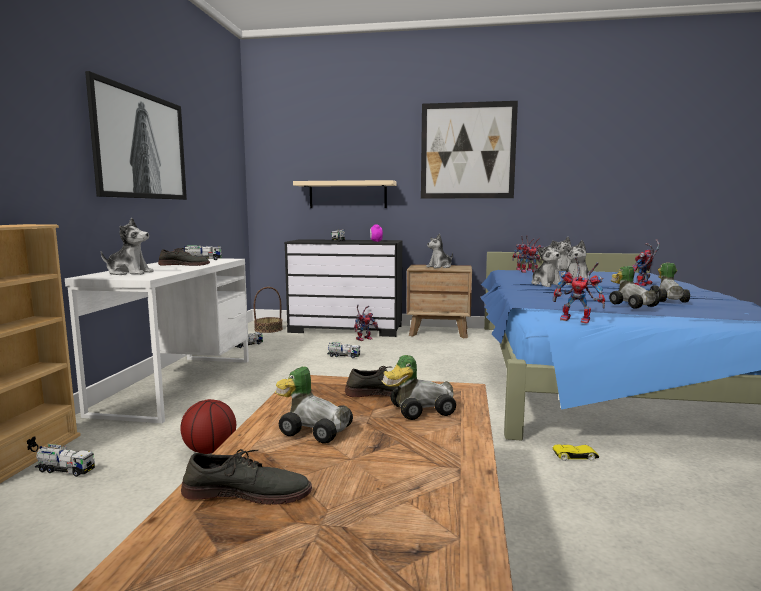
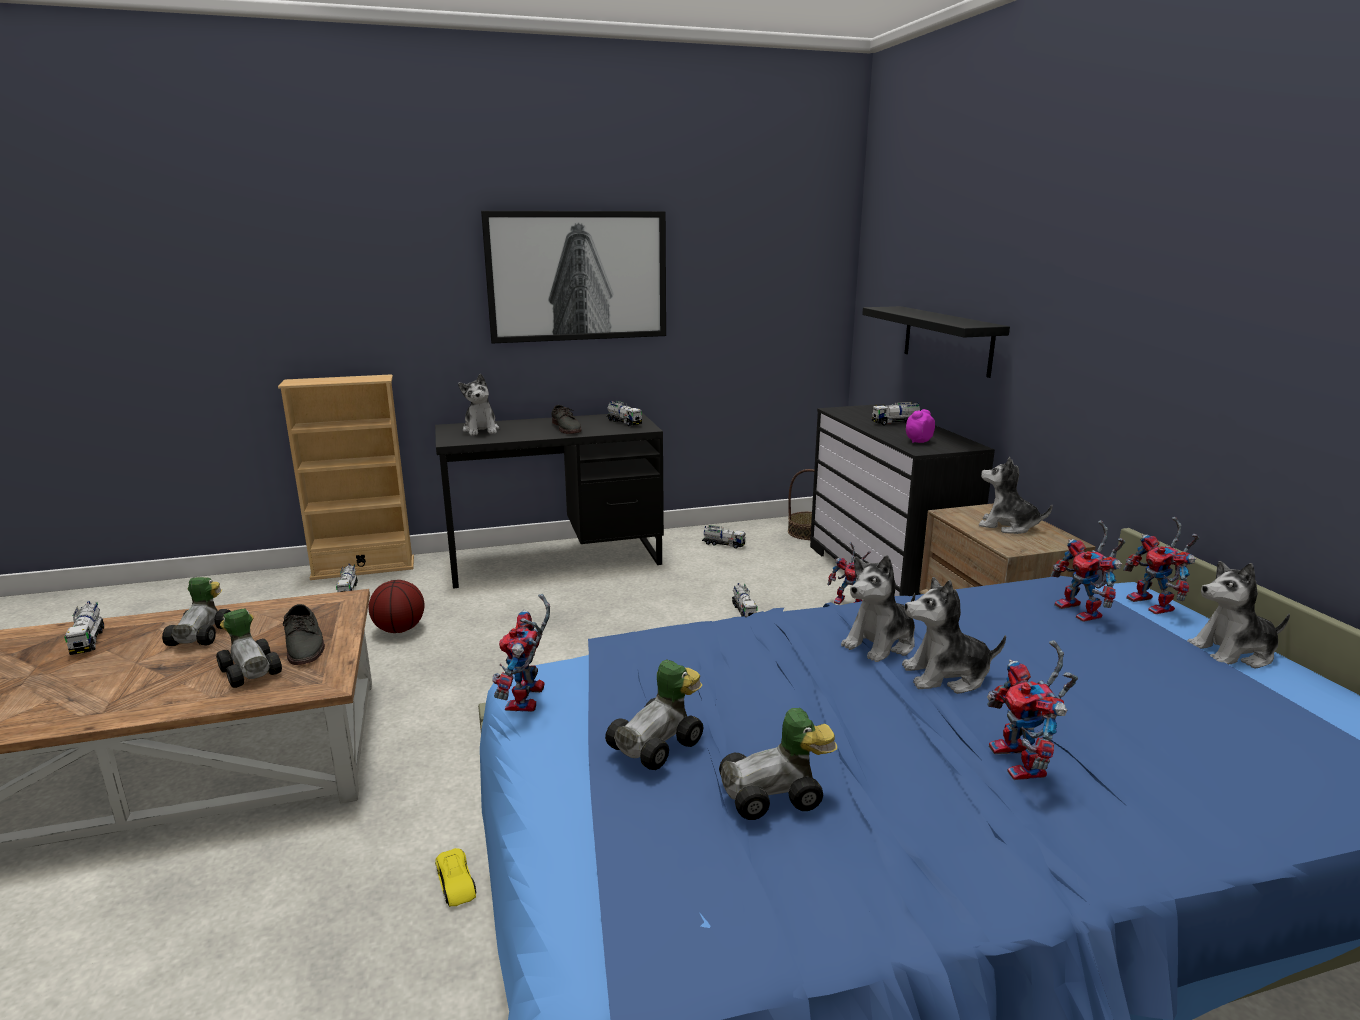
camera: 65 degrees right, 10 degrees up
white desk [65,258,249,423] -> black desk [435,413,664,589]
grey shoe [181,449,312,505] -> toy truck [64,601,104,655]
beige shelf [293,180,397,208] -> black shelf [862,306,1010,378]
picture [421,101,518,199] -> none
toy robot [632,239,660,286] -> toy robot turned 120 degrees counterclockwise [987,640,1078,780]

